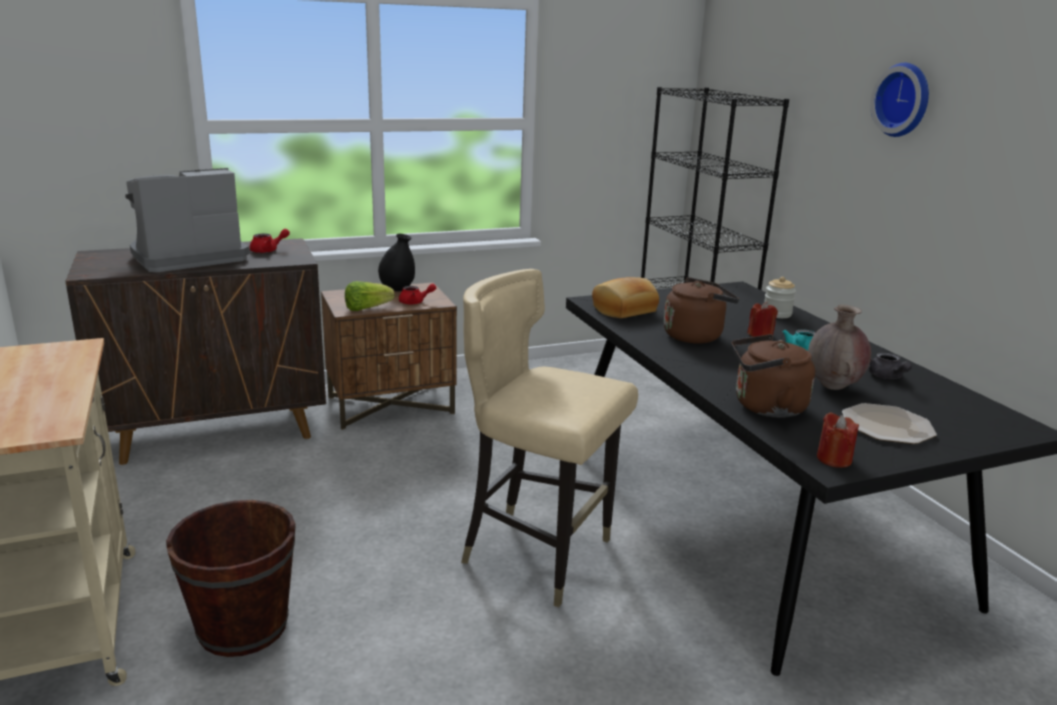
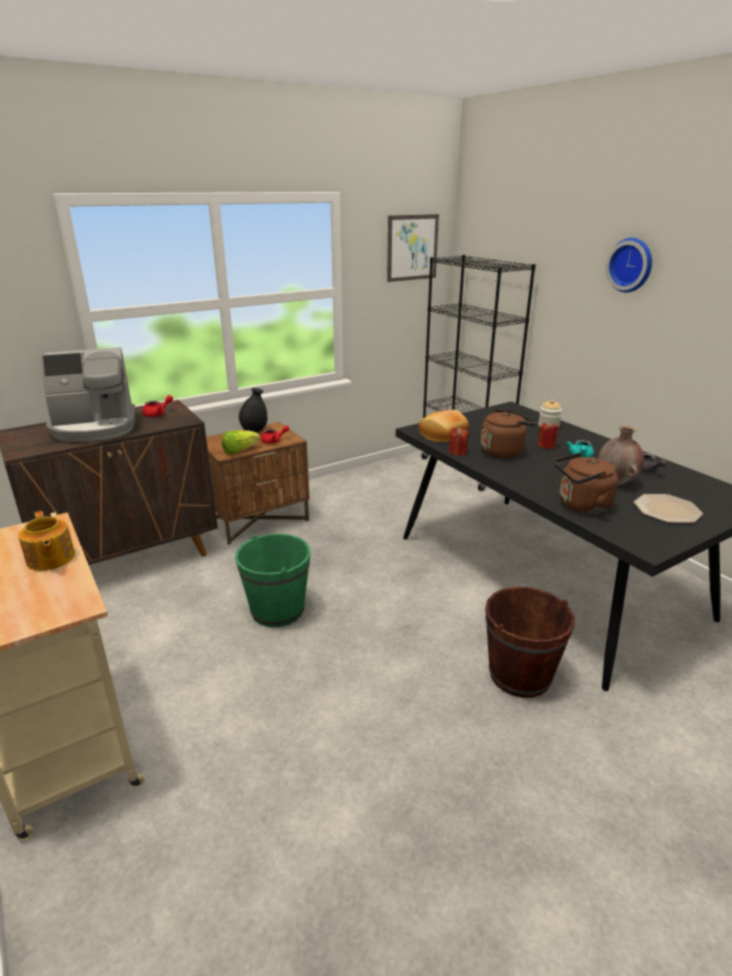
camera: 10 degrees left, 5 degrees up
coffee machine [125,168,250,272] -> coffee machine turned 150 degrees counterclockwise [41,347,136,442]
brown bucket [166,500,296,657] -> brown bucket moved to [485,587,575,698]
beige chair [461,269,638,607] -> none
red candle [817,412,859,468] -> red candle moved to [449,427,468,456]
none -> teapot [18,511,75,571]
none -> green bucket [235,534,310,627]
none -> picture [387,214,439,282]

